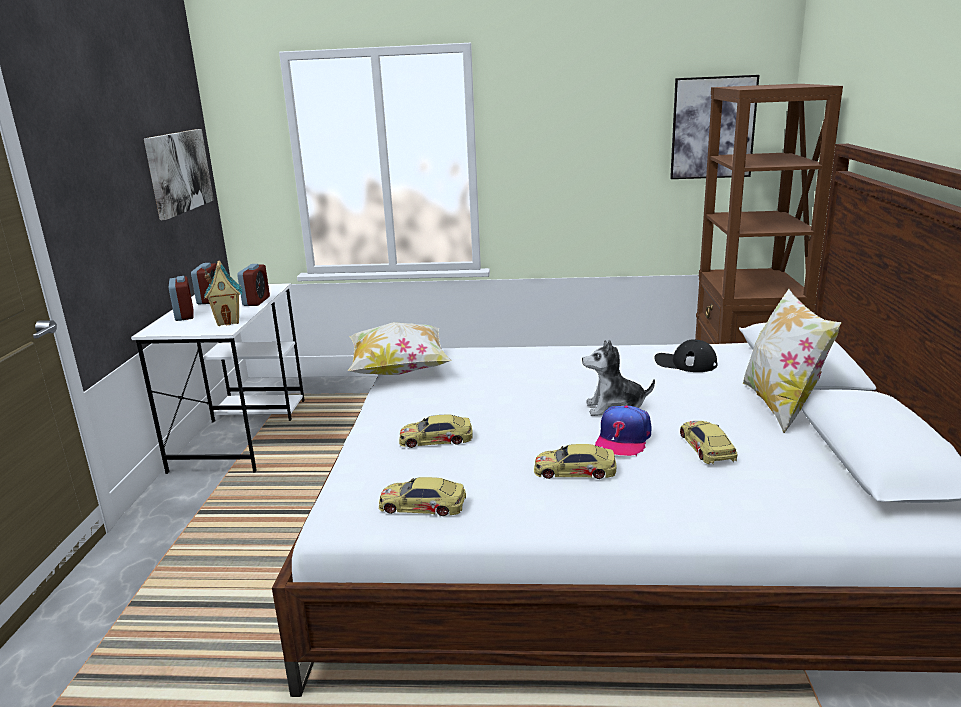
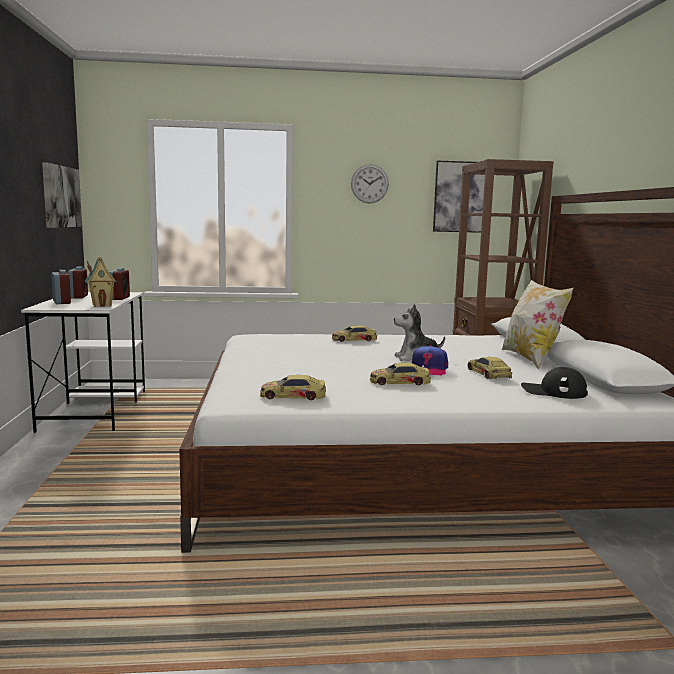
camera: 10 degrees left, 10 degrees down
pillow [348,322,452,375] -> none
toy car [399,414,473,448] -> toy car moved to [332,325,377,342]
black cap [654,339,718,372] -> black cap moved to [521,367,588,399]
none -> wall clock [351,164,389,203]

